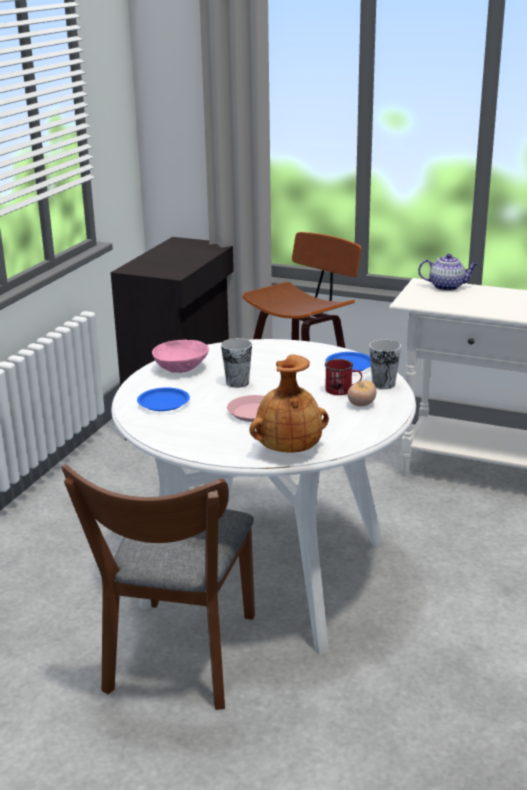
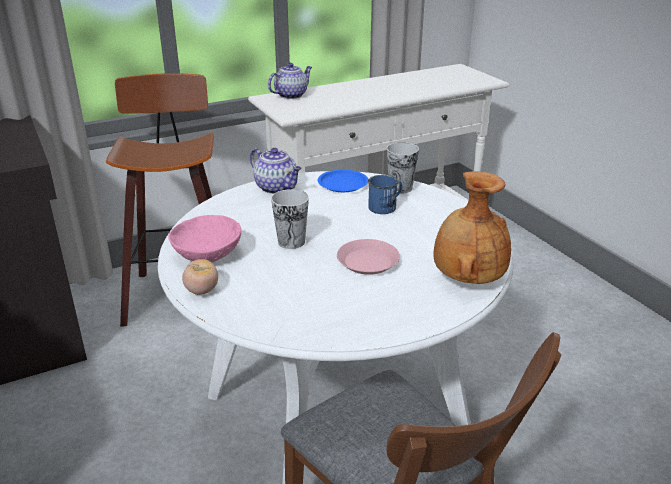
camera: 50 degrees left, 5 degrees up
blue plate [137,387,190,411] -> none
red mug [325,359,362,395] -> blue mug [368,175,403,214]
tomato [347,380,377,407] -> tomato moved to [182,259,218,295]
none -> teapot [250,148,302,194]

